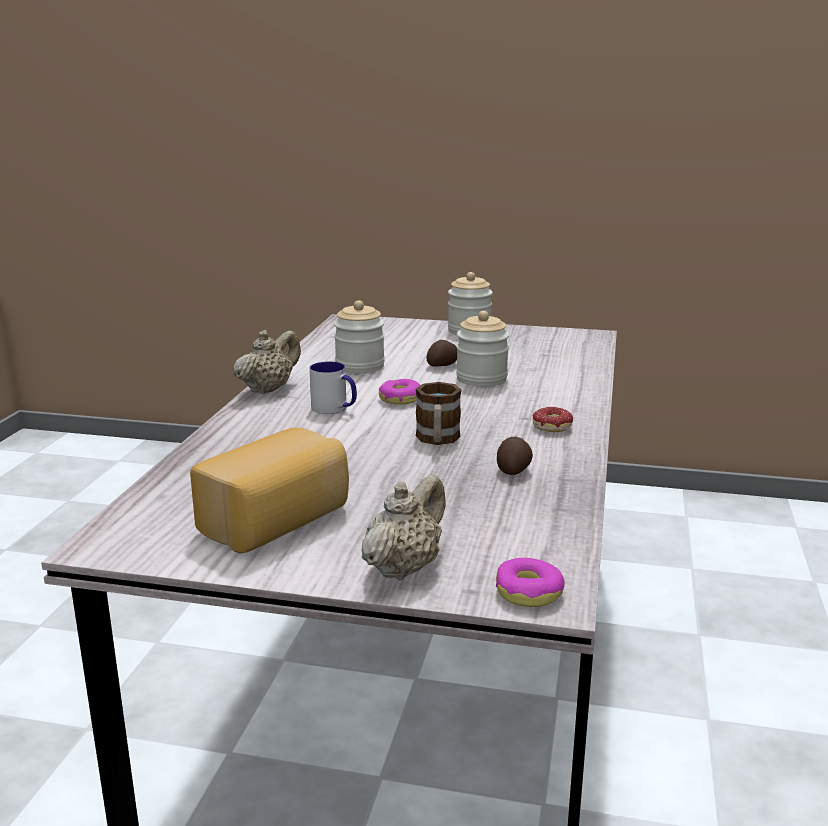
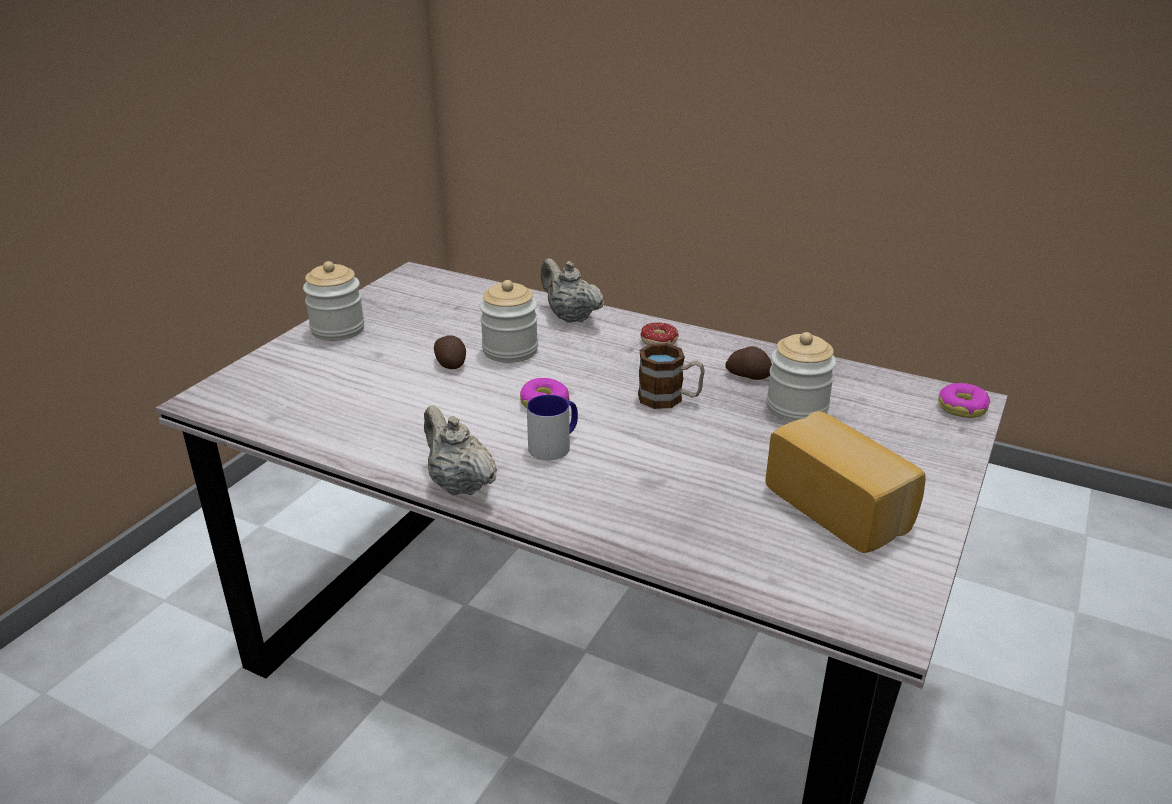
camera: 75 degrees left, 10 degrees up
jar [334,300,385,373] -> jar moved to [766,332,836,422]
beige teapot [361,475,446,581] -> beige teapot moved to [541,258,604,323]

